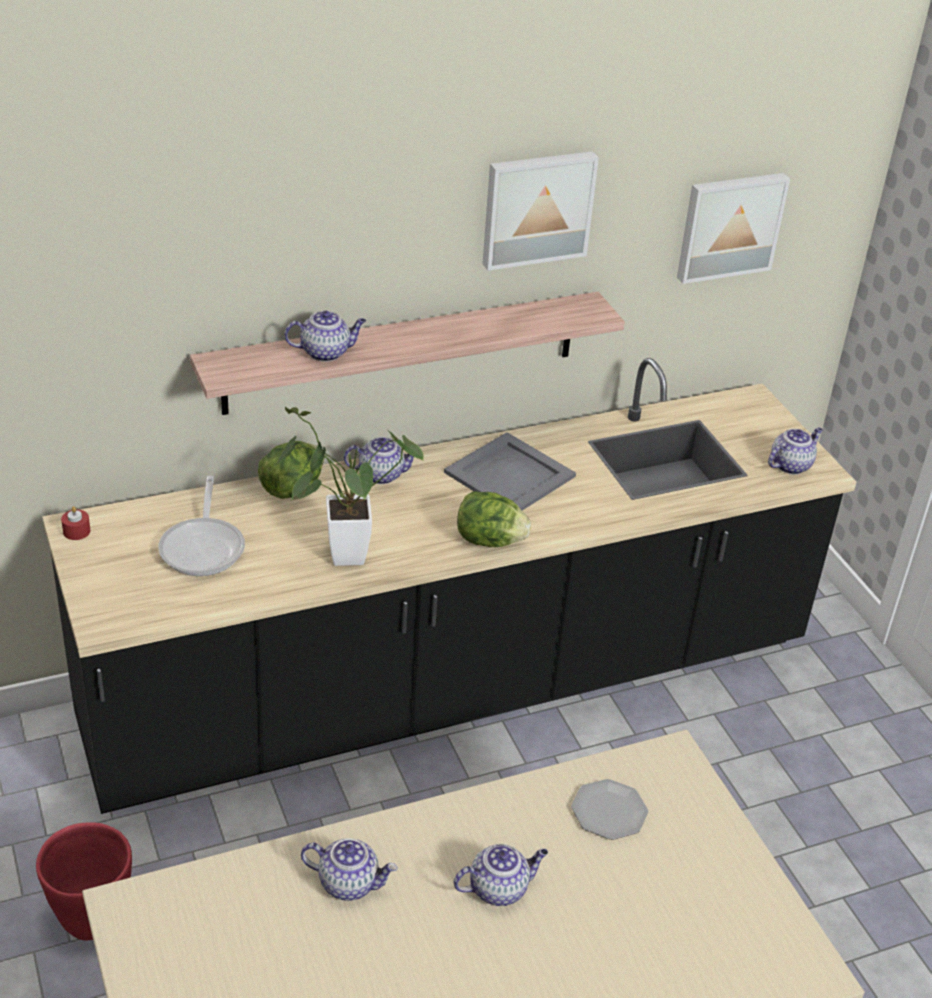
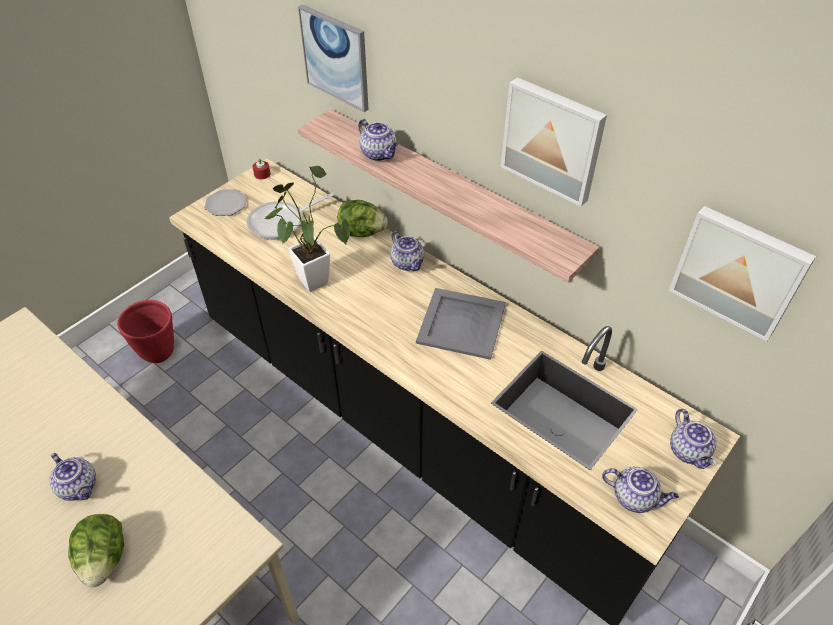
camera: 65 degrees right, 10 degrees up
teapot [301,838,398,901] -> teapot moved to [670,409,717,469]
lettuce [457,492,531,547] -> lettuce moved to [68,514,124,587]
plate [571,779,648,840] -> plate moved to [205,189,247,216]
none -> picture [298,4,369,112]

